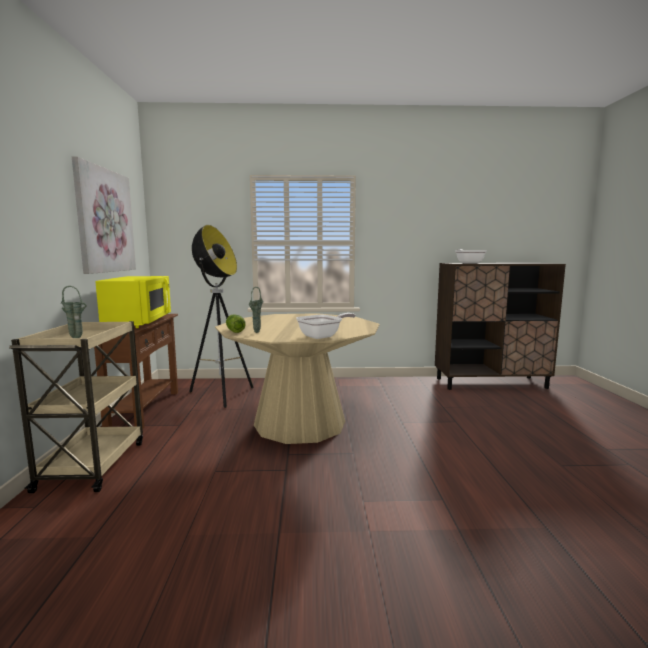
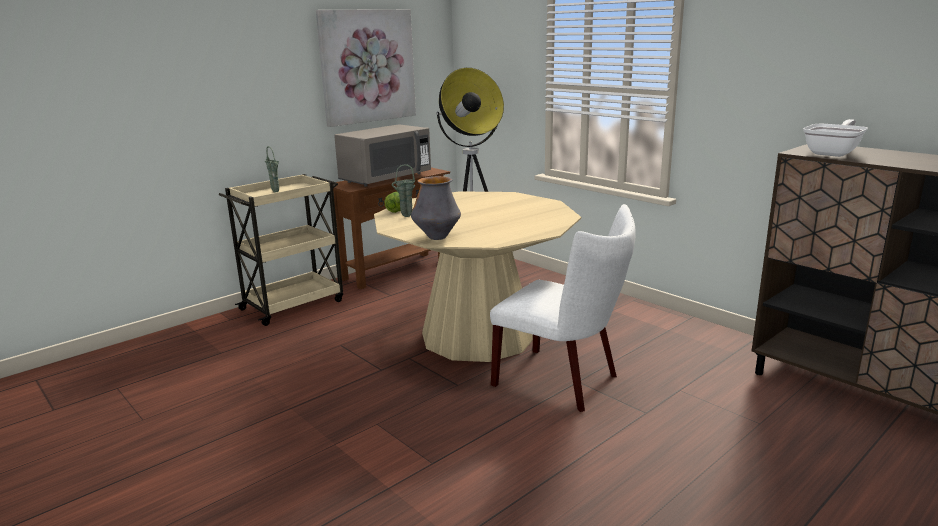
camera: 50 degrees right, 10 degrees up
yellow microwave [96,276,171,328] -> grey microwave [334,124,431,187]
frying pan [296,313,355,339] -> vase [411,176,461,240]
none -> white chair [490,204,636,412]

